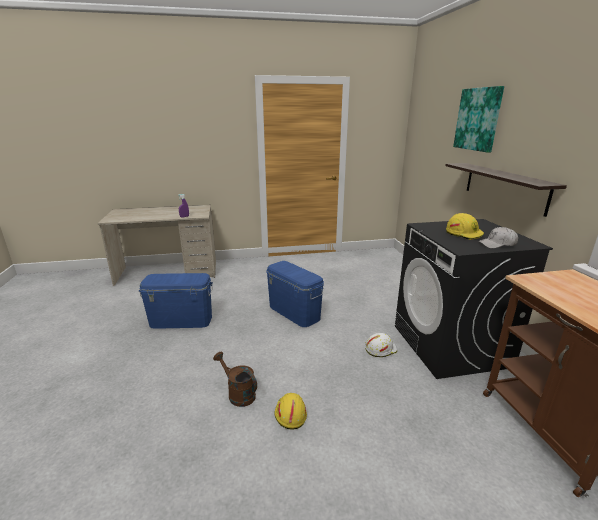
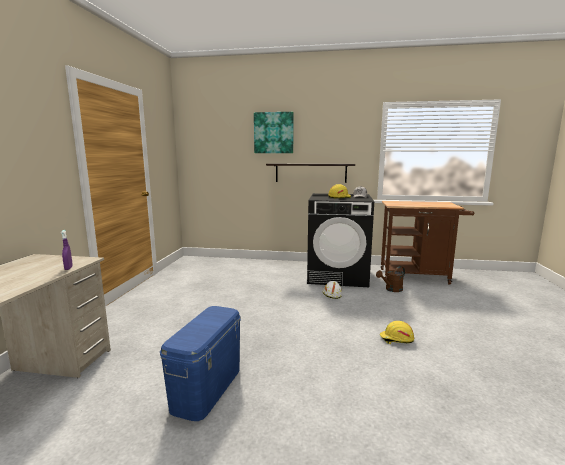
camera: 70 degrees left, 10 degrees down
brown watering can [213,352,257,407] -> brown watering can moved to [376,266,405,292]
blue storage box [267,261,324,327] -> none

